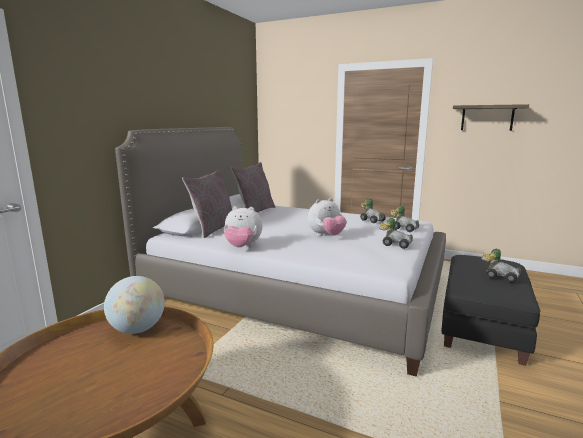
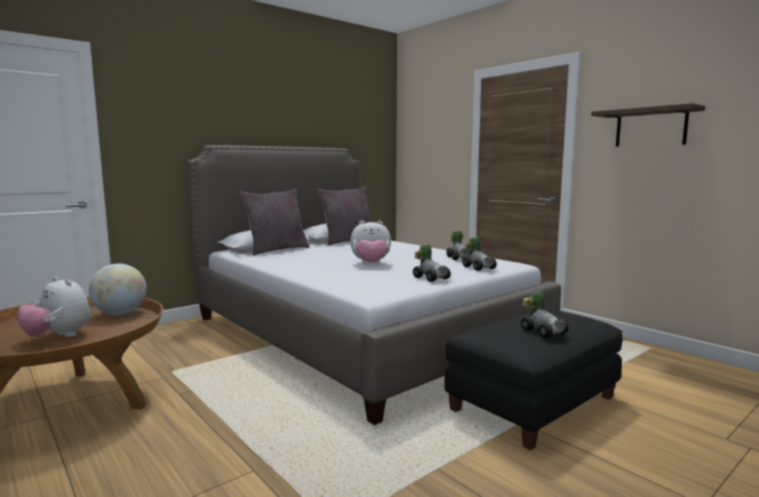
camera: 25 degrees right, 5 degrees down
plush toy [224,206,262,247] -> plush toy moved to [17,277,90,337]

